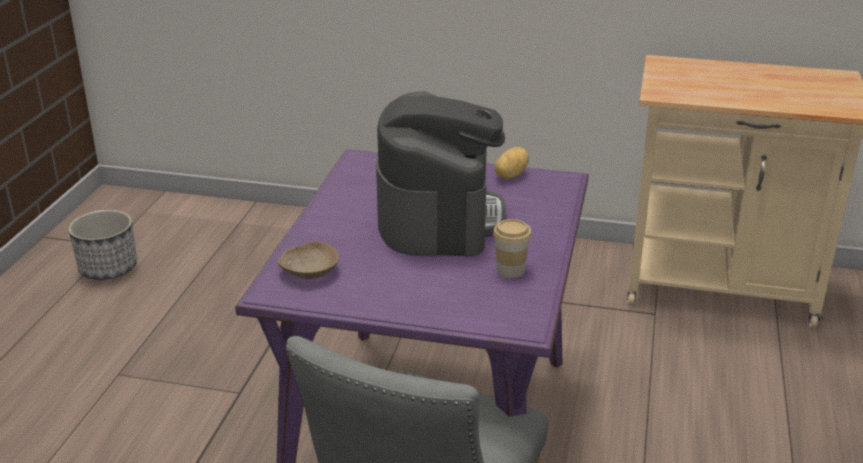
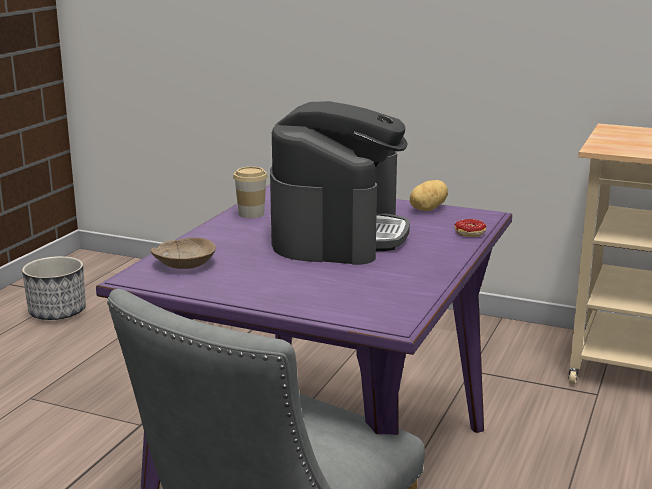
camera: 10 degrees right, 10 degrees down
cup [493,219,532,278] -> cup moved to [233,167,268,218]
none -> donut [455,219,486,237]

